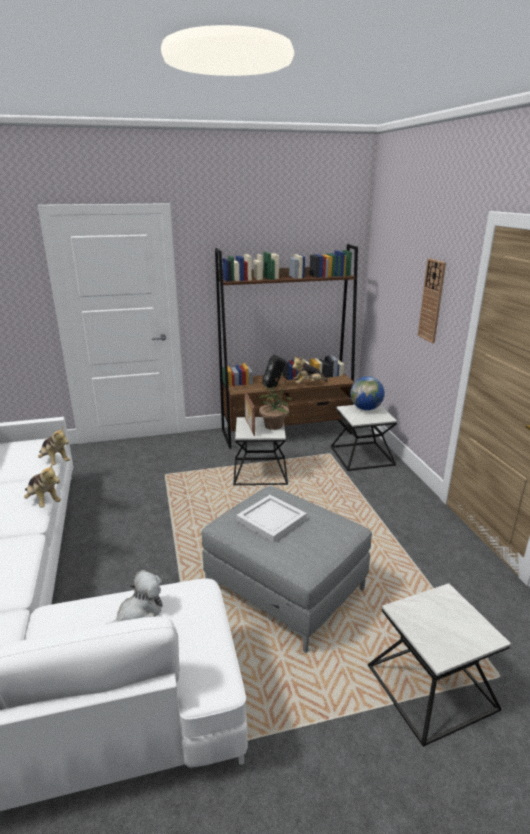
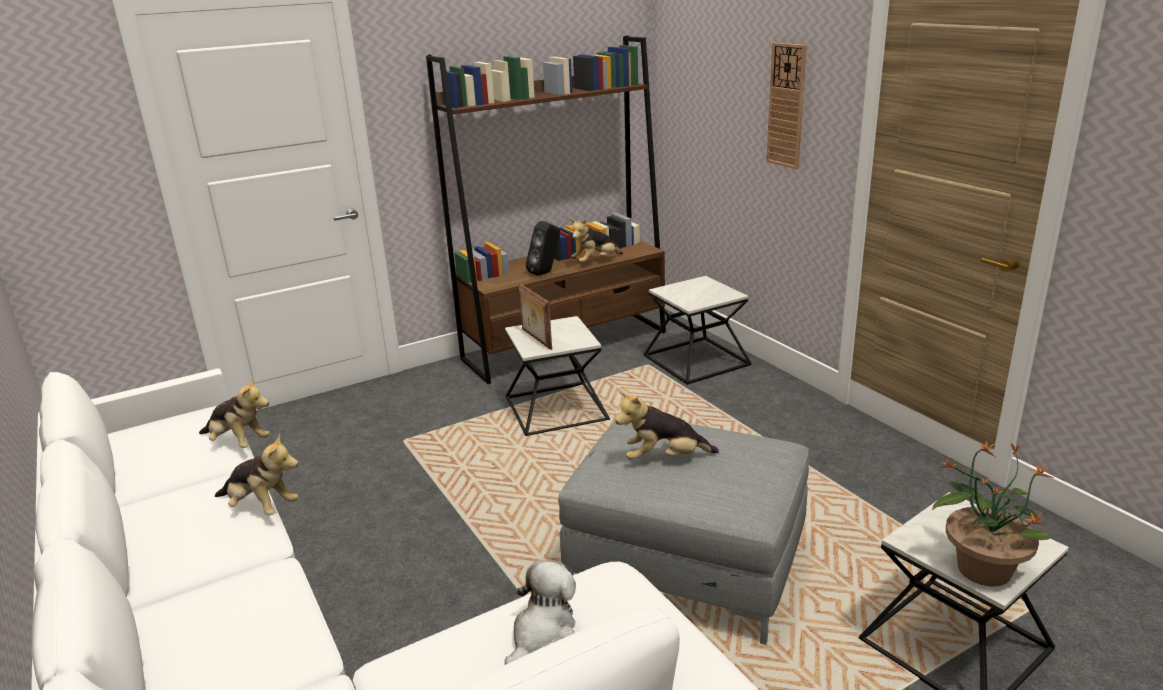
camera: 15 degrees left, 0 degrees up
white tray [236,495,307,543] -> plush toy [615,392,719,459]
potted plant [257,378,291,430] -> potted plant moved to [932,440,1055,587]
globe [350,377,385,410] -> none

